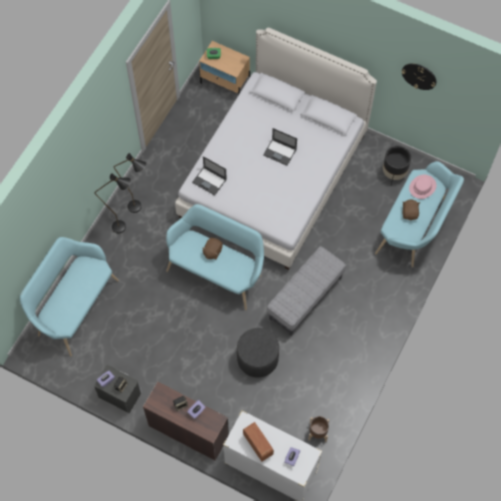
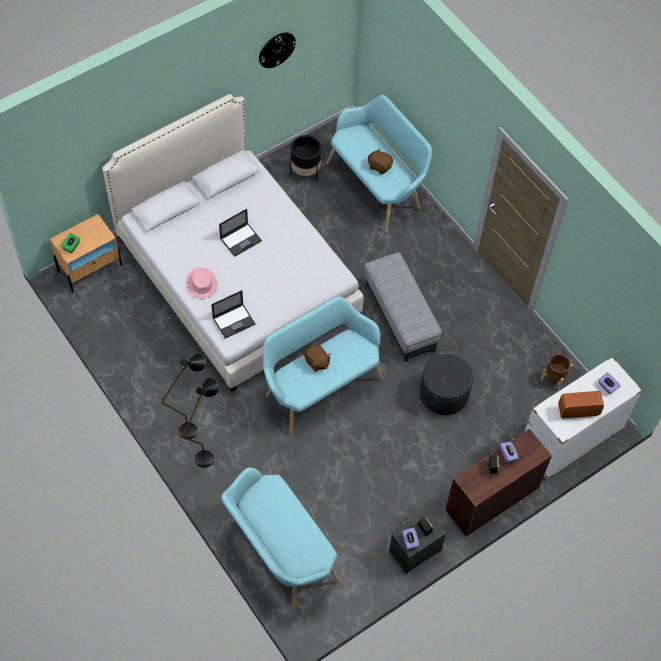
camera: 65 degrees left, 5 degrees down
pink hat [409,175,436,199] -> pink hat moved to [186,268,218,299]

